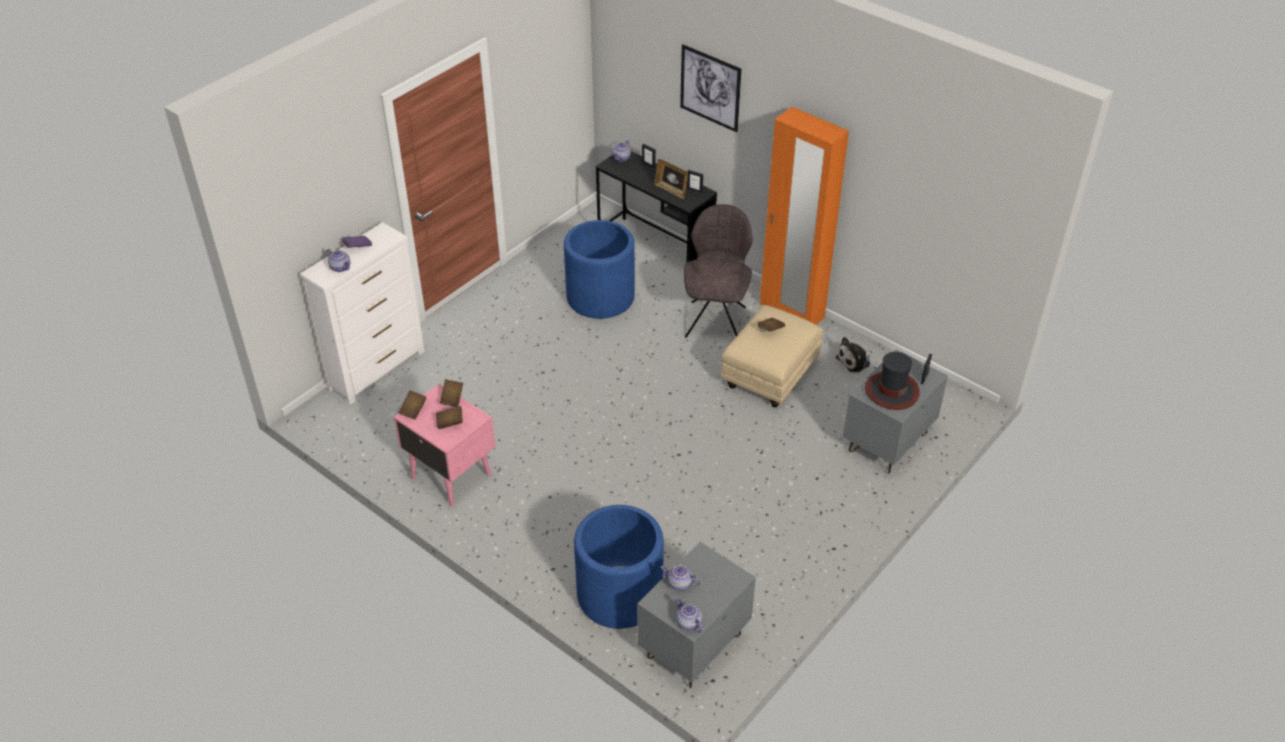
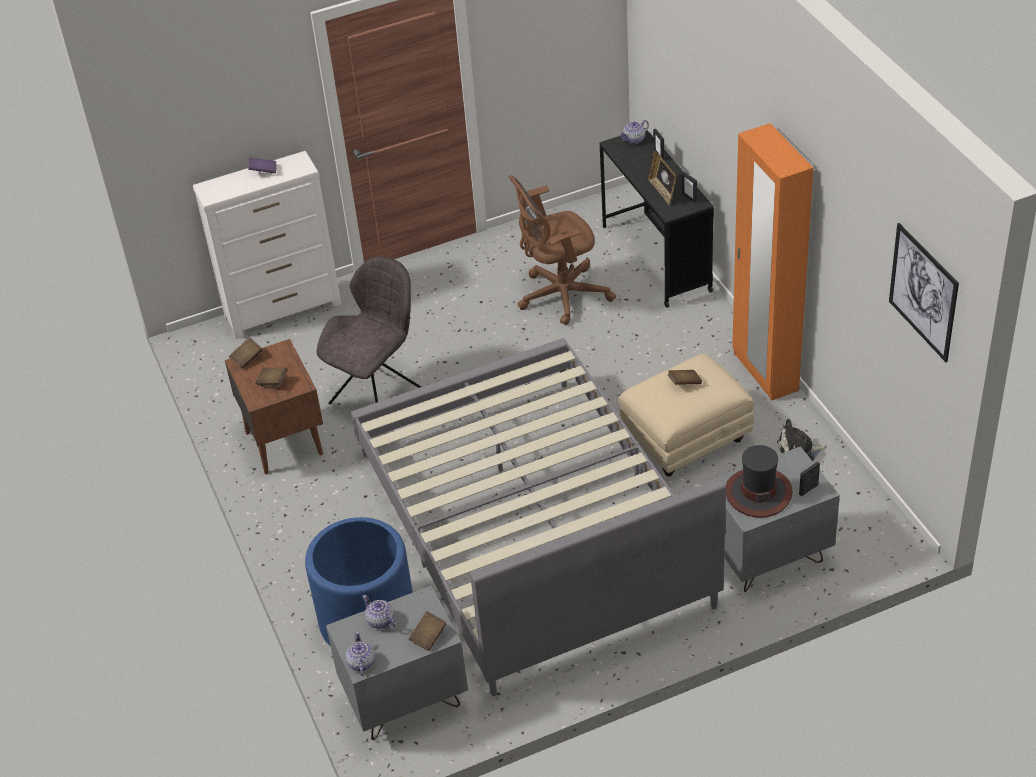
camera: 30 degrees right, 0 degrees up
teapot [326,249,351,272] -> none
pink nightstand [394,383,496,506] -> brown nightstand [225,339,323,474]
brown book [440,380,463,407] -> brown book moved to [409,611,446,651]
blue planter [564,220,635,319] -> brown office chair [508,175,616,325]
picture [680,44,741,132] -> picture moved to [889,223,959,362]
grey chair [684,204,753,338] -> grey chair moved to [316,257,421,405]
none -> grey bed [351,338,726,696]

